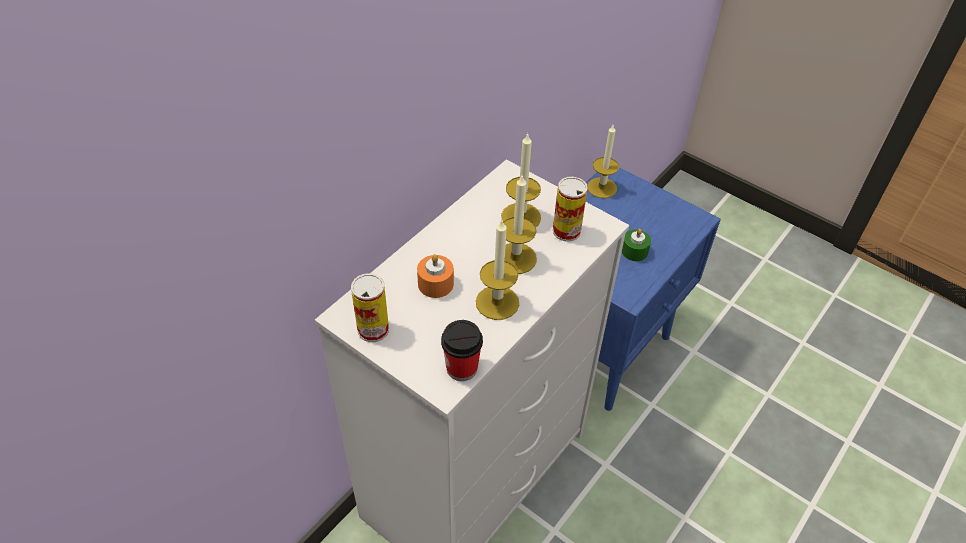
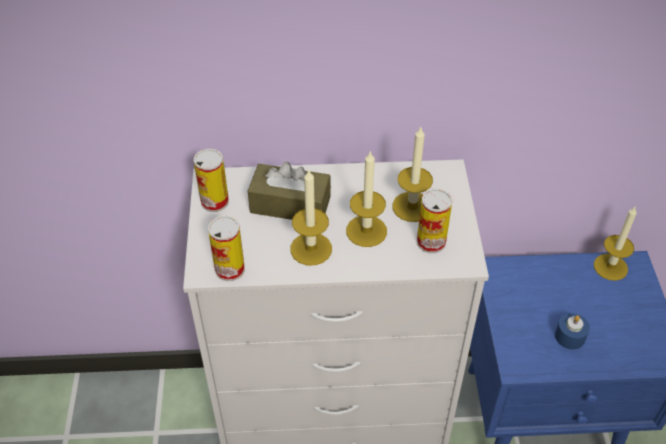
camera: 50 degrees right, 0 degrees up
orange candle [417,254,454,298] -> brown tissue box [248,162,331,220]
cup [441,320,483,381] -> can [208,215,245,281]
green candle [622,229,651,261] -> blue candle [555,313,590,350]

